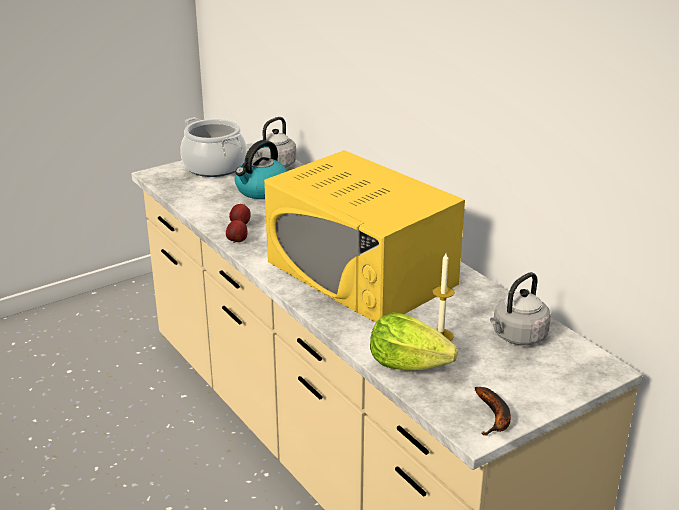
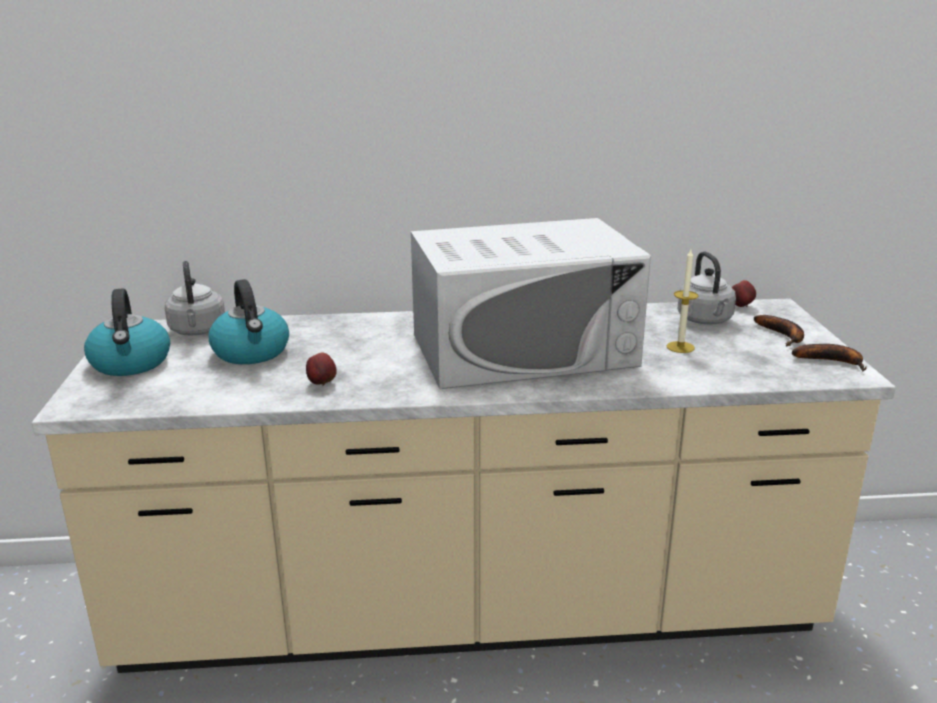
camera: 60 degrees left, 5 degrees down
cooking pot [180,117,247,177] -> kettle [84,288,170,376]
apple [226,220,248,243] -> apple moved to [732,280,756,307]
yellow microwave [264,150,465,323] -> white microwave [411,218,651,389]
lettuce [370,312,458,370] -> none
none -> banana [754,315,804,347]

